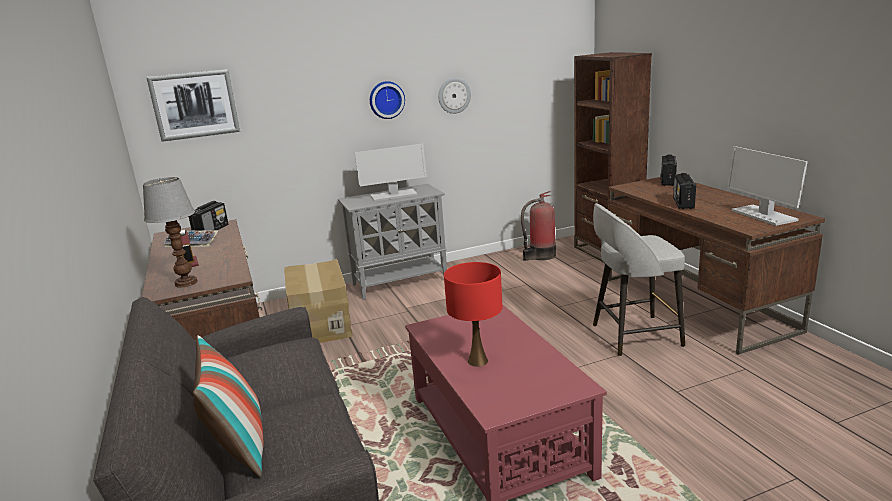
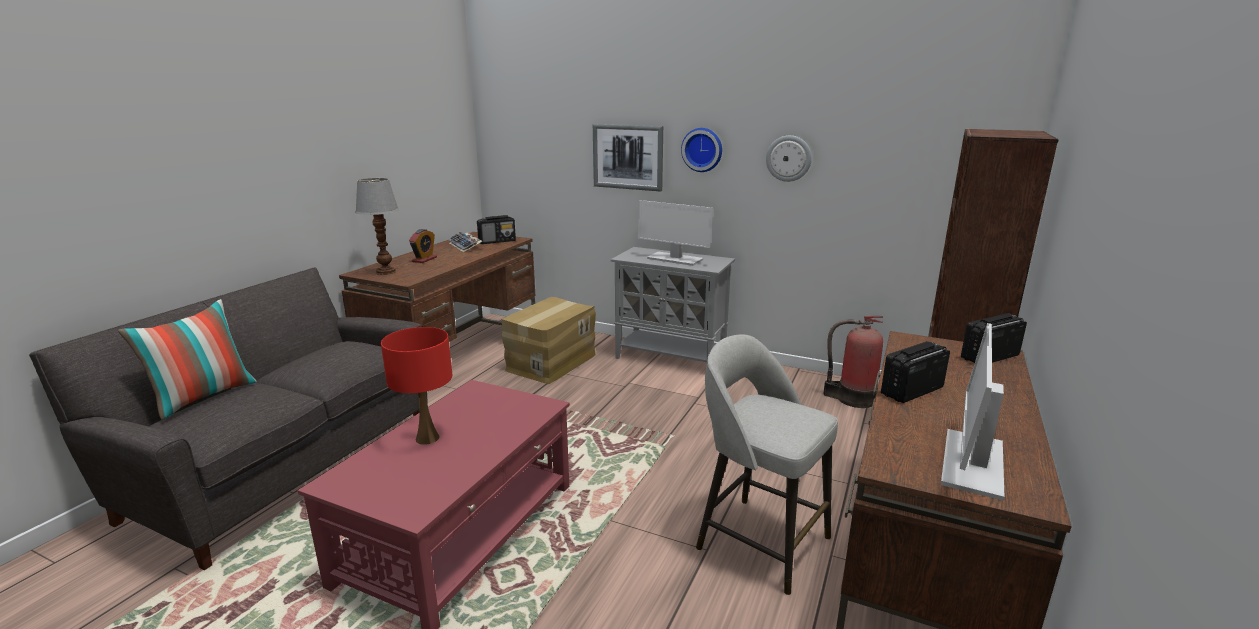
camera: 45 degrees right, 0 degrees up
picture [146,69,240,142] -> picture moved to [593,124,663,191]

